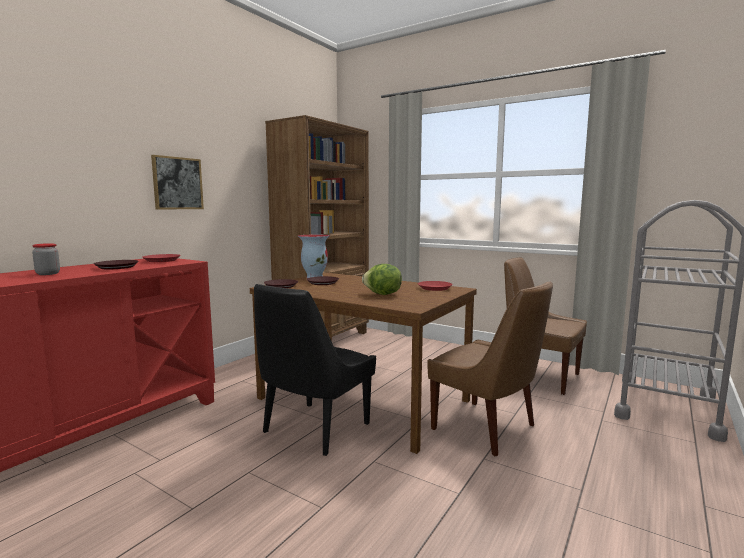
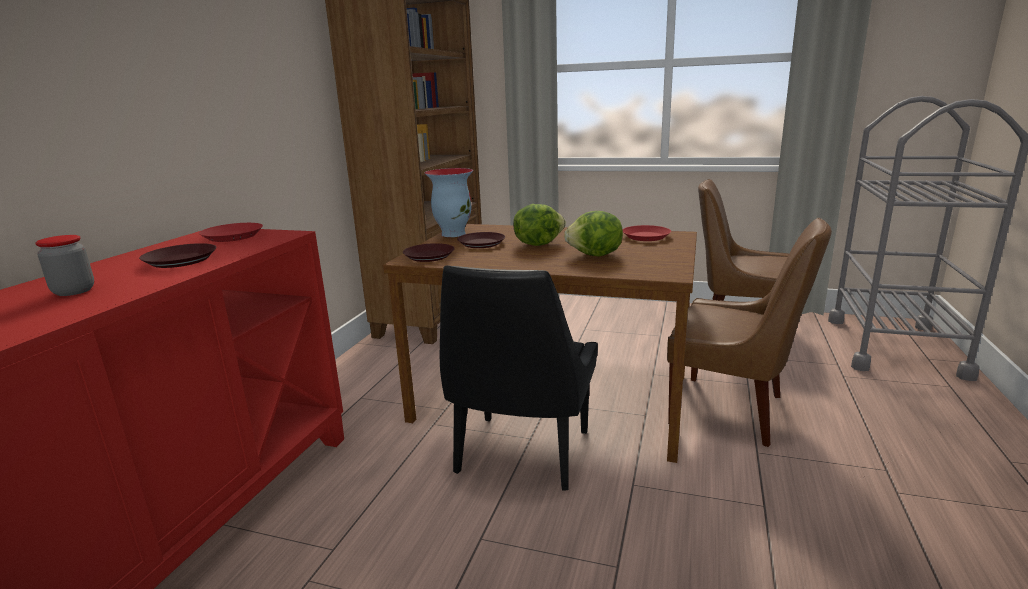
camera: 15 degrees left, 10 degrees up
picture [151,155,204,210] -> none
none -> lettuce [513,204,566,246]

